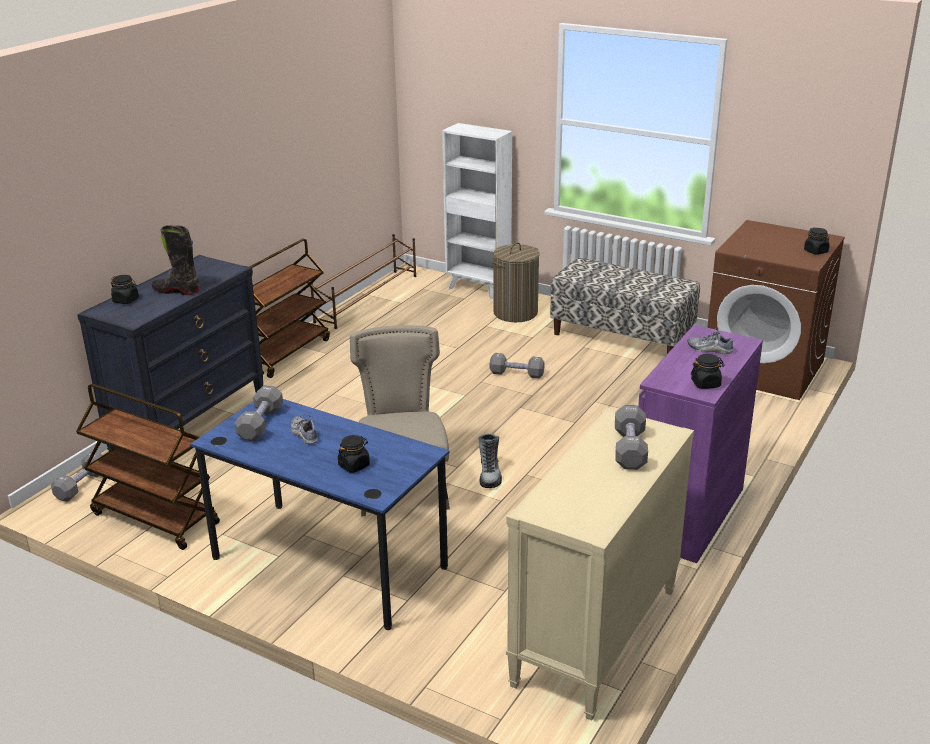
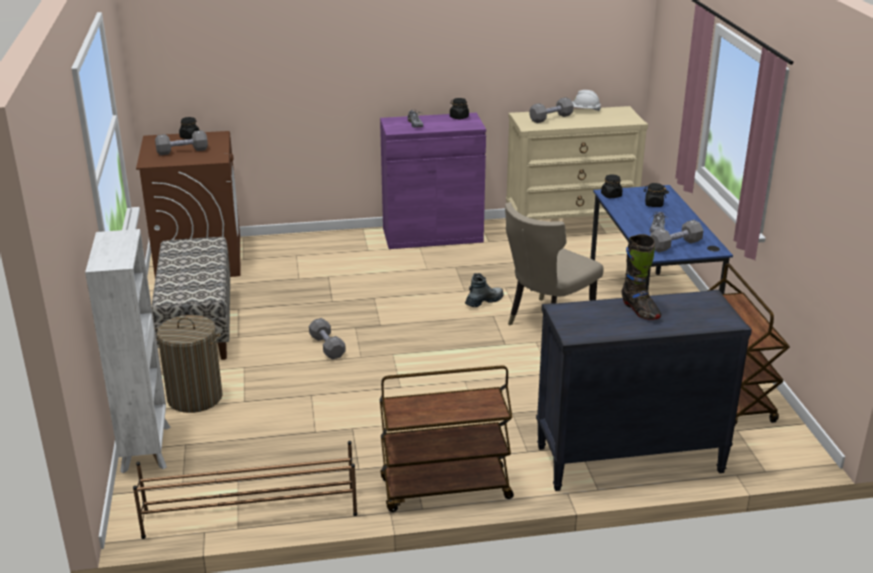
camera: 130 degrees left, 0 degrees up
grey dumbbell [51,451,102,502] -> grey dumbbell moved to [155,130,208,155]
black jar [111,275,139,304] -> black jar moved to [601,175,623,198]
none -> white hard hat [572,90,601,111]

